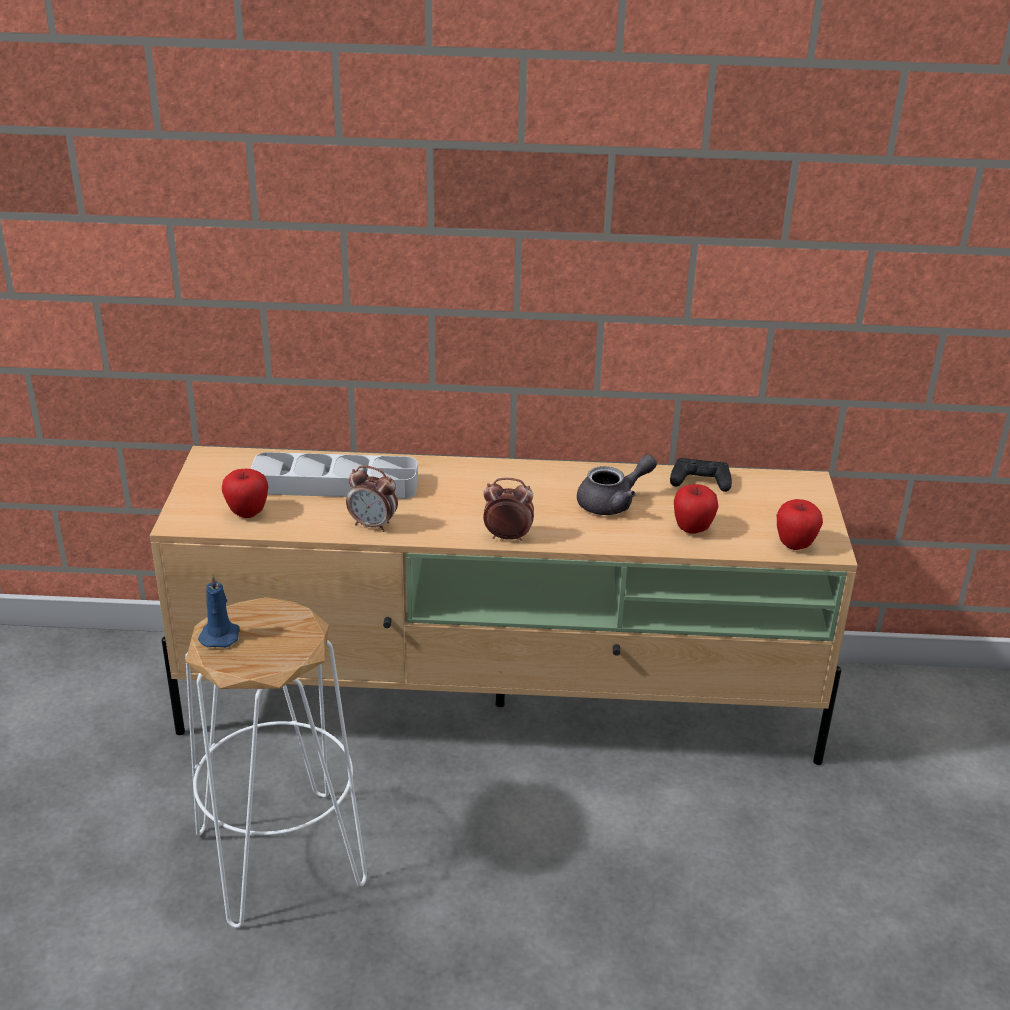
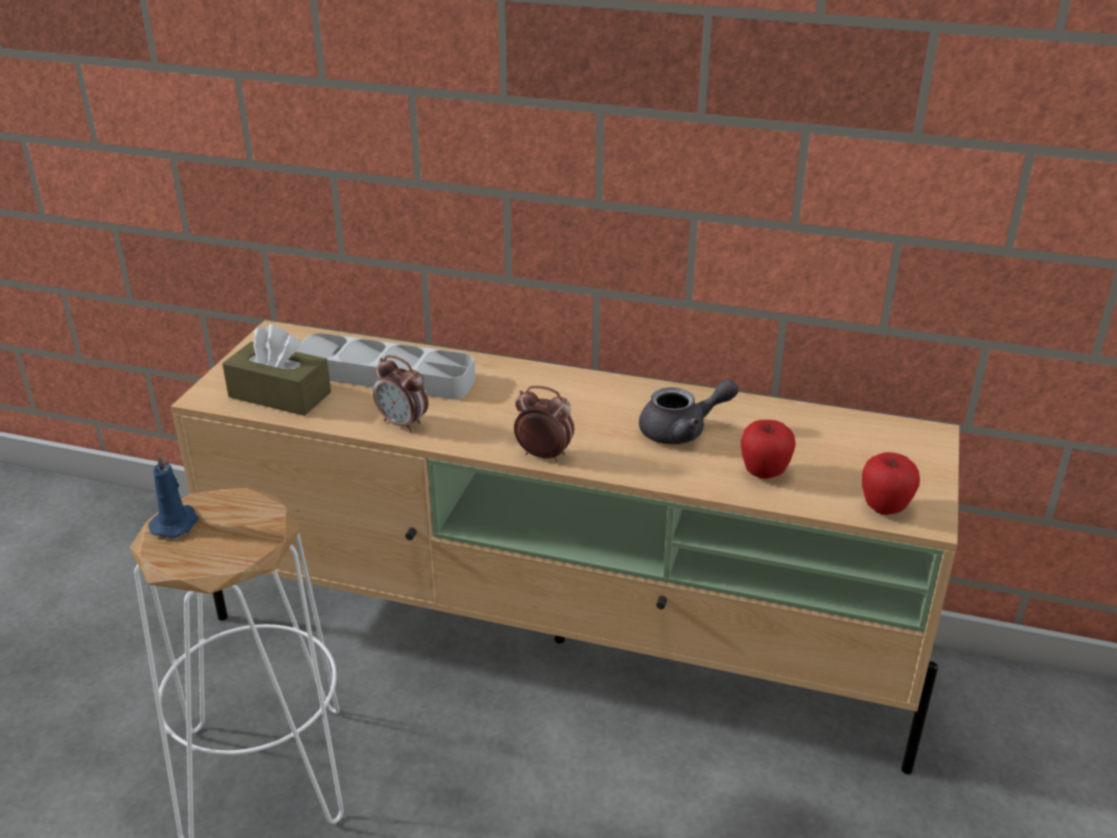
camera: 15 degrees right, 0 degrees up
apple [222,469,268,518] -> brown tissue box [222,324,331,416]
black game controller [670,458,732,492] -> none

